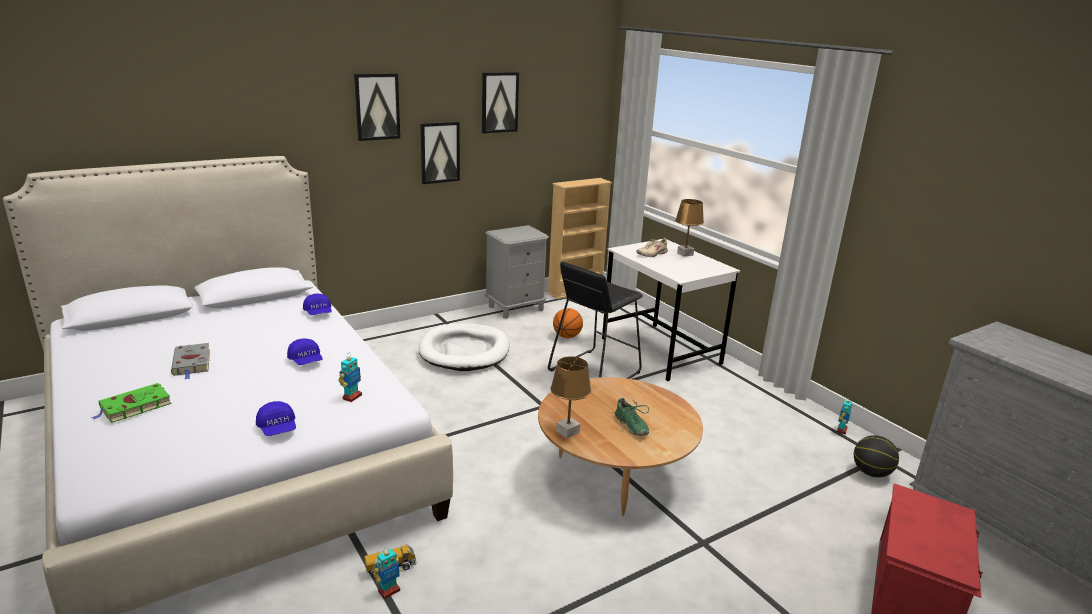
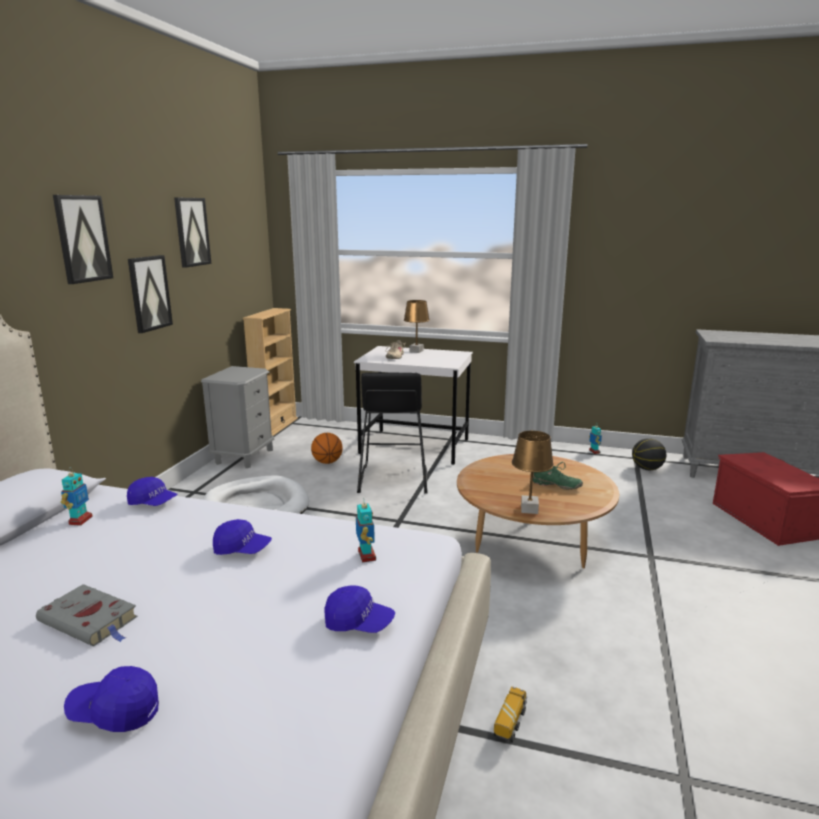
camera: 40 degrees left, 5 degrees down
green book [91,383,171,423] -> blue cap [64,666,159,732]
toy robot [373,547,401,599] -> toy robot moved to [61,467,93,526]

